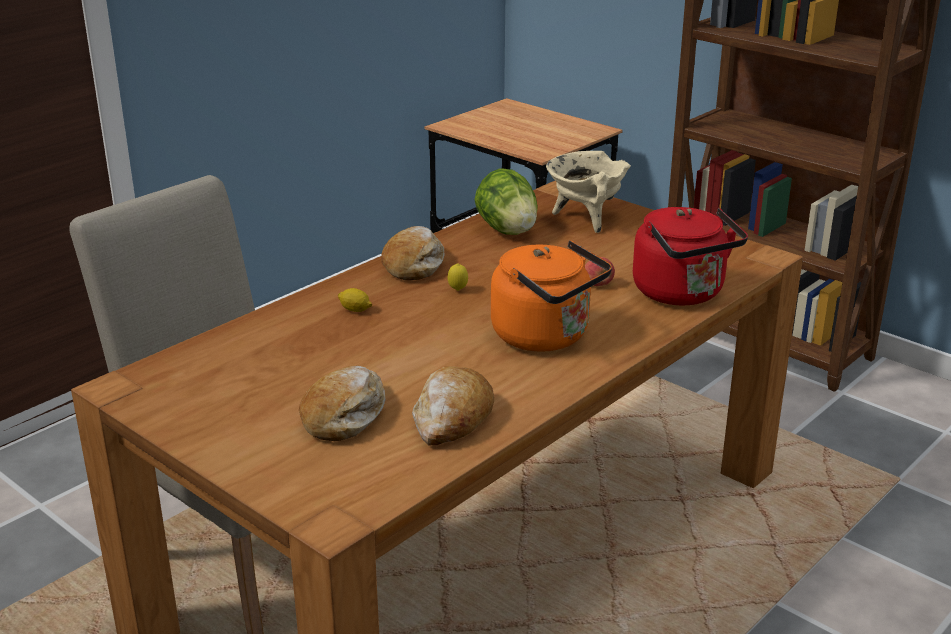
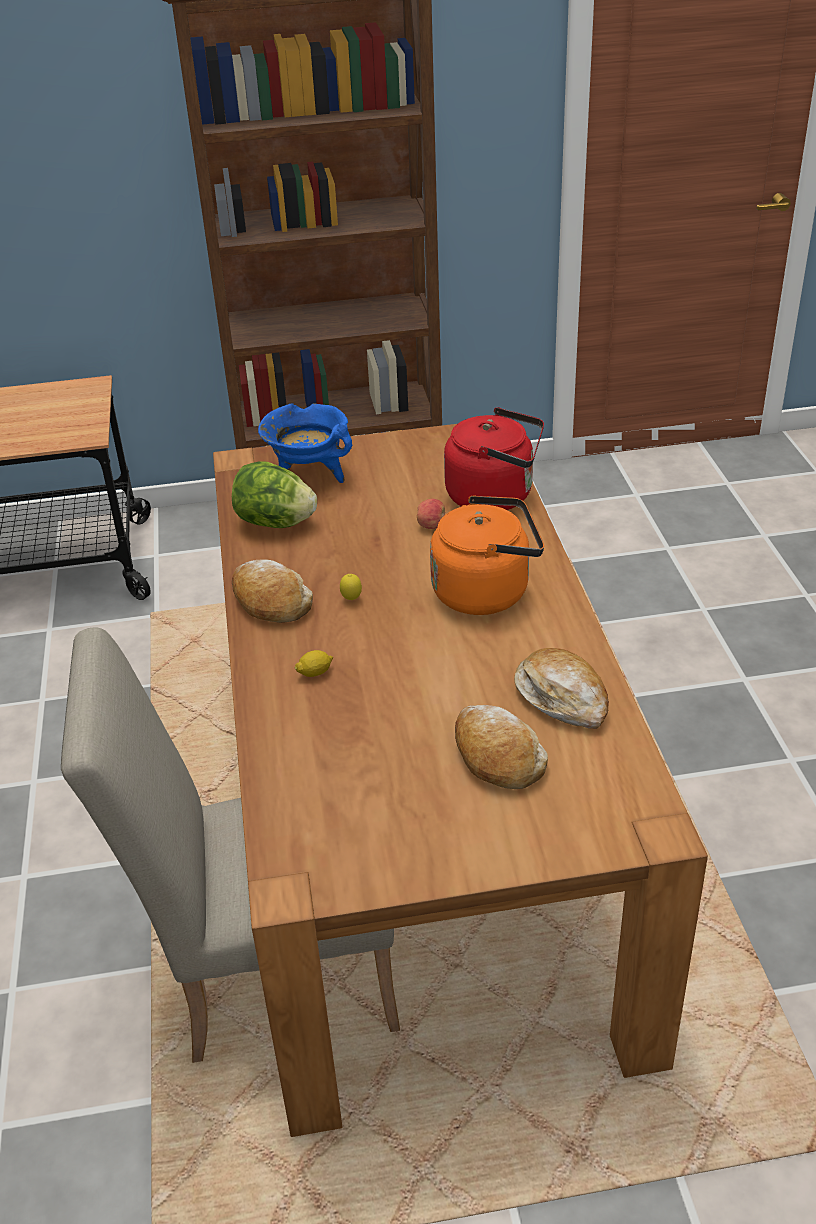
camera: 50 degrees left, 10 degrees up
beige cooking pot [546,151,631,233] -> blue cooking pot [258,403,352,483]

